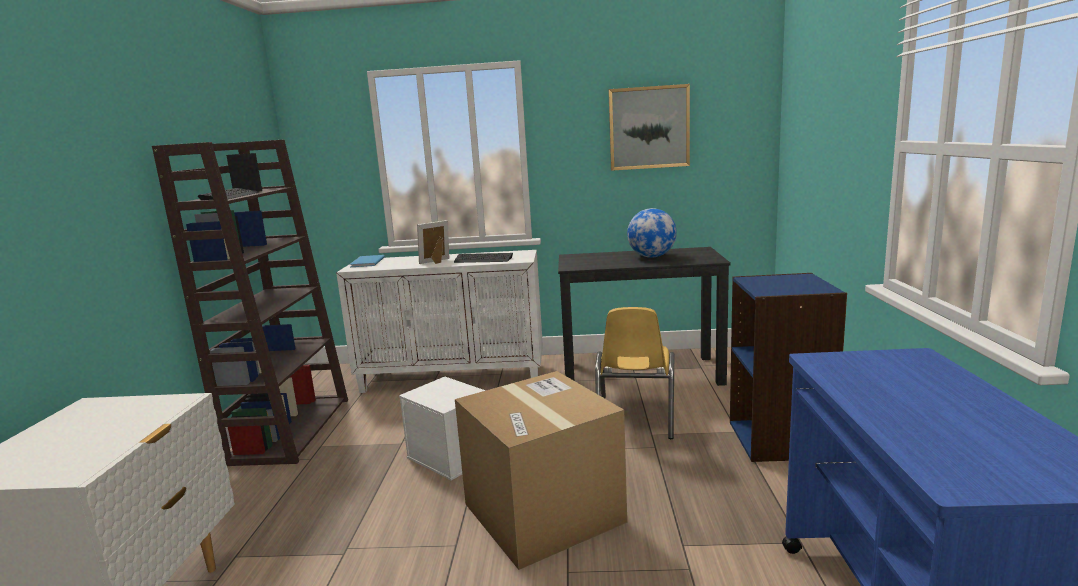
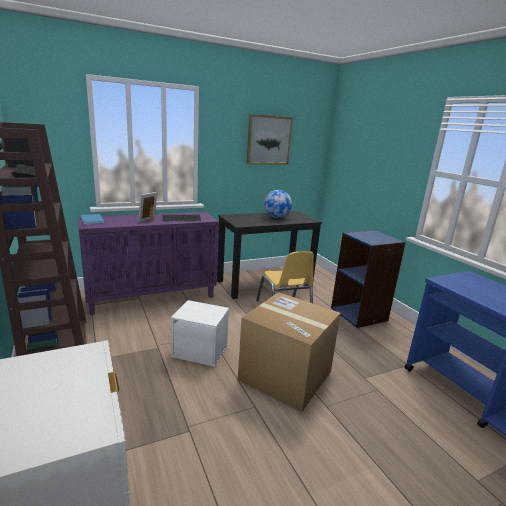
camera: 30 degrees left, 5 degrees up
white cabinet [336,250,543,393] -> purple cabinet [78,212,219,315]

